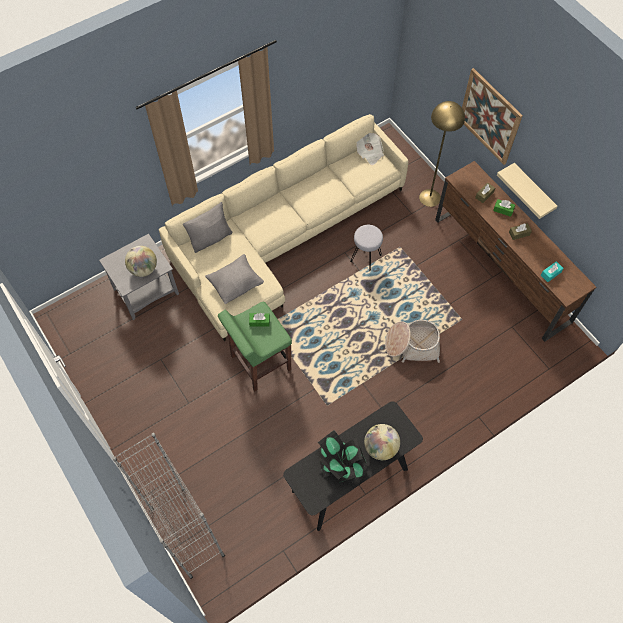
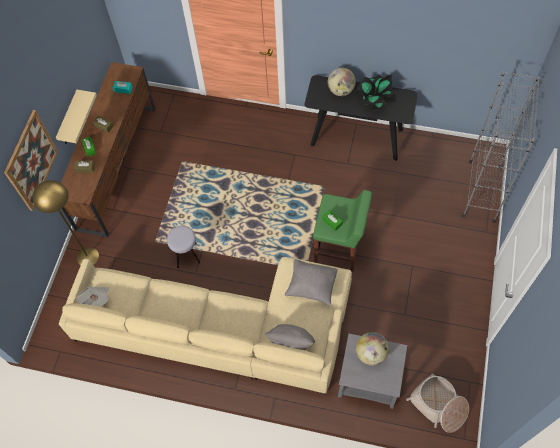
camera: 130 degrees left, 0 degrees up
basket [385,320,440,363] -> basket moved to [406,373,469,433]

